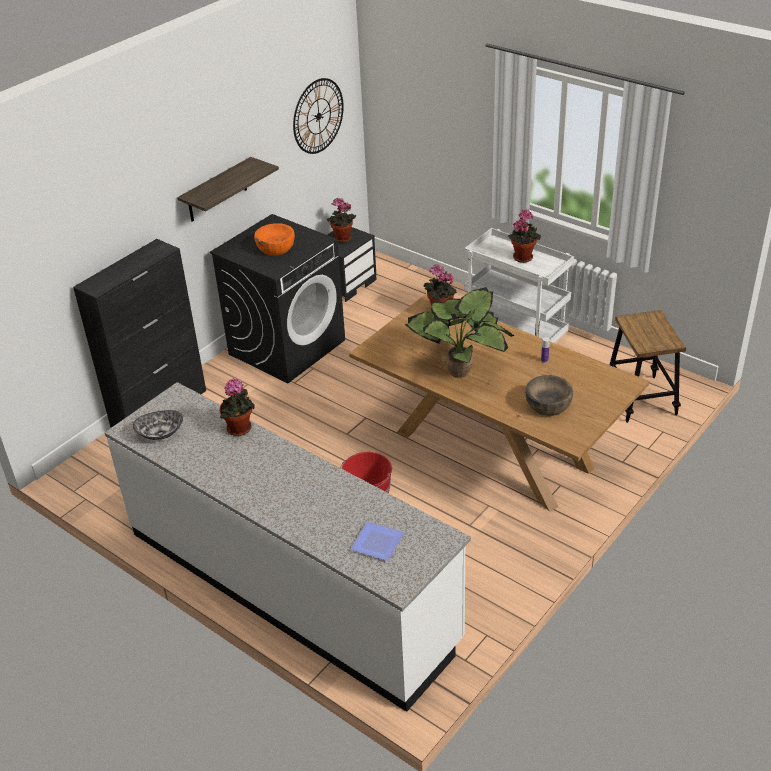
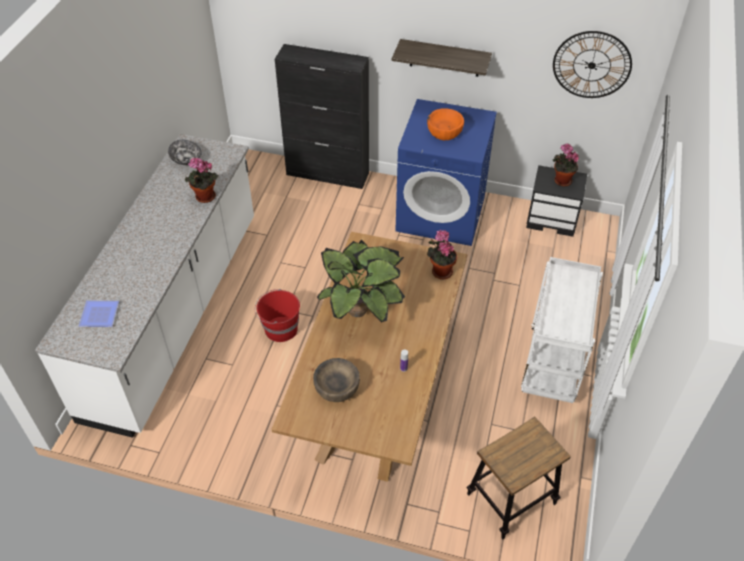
camera: 65 degrees right, 10 degrees up
black washing machine [210,214,345,383] -> blue washing machine [395,99,497,246]
potted plant [508,210,541,263] -> none

